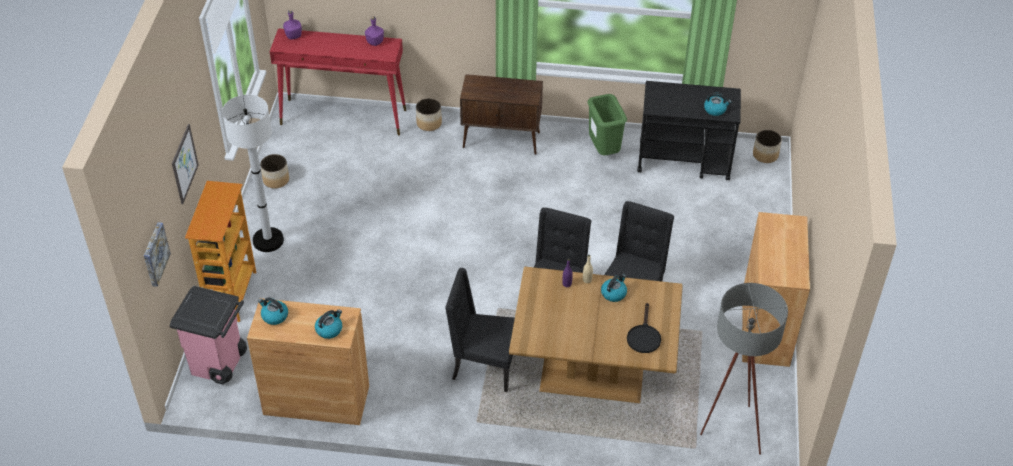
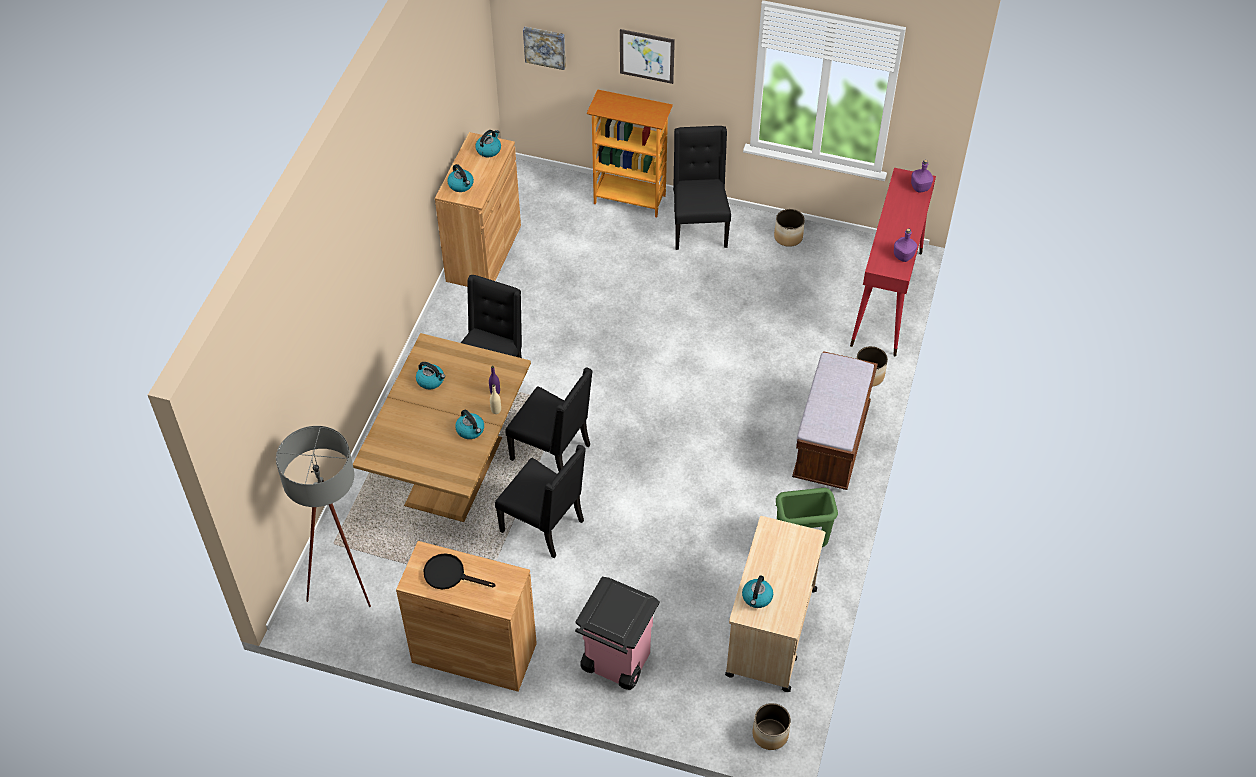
camera: 100 degrees right, 5 degrees up
pink trash can [170,286,247,385] -> pink trash can moved to [575,577,660,690]
white floor lamp [222,95,284,252] -> black chair [673,126,731,250]
brown cabinet [460,74,543,155] -> brown bench [792,351,877,490]
black frying pan [627,303,661,353] -> black frying pan moved to [423,553,496,589]
black cart [637,81,741,180] -> beige cart [725,516,825,692]
none -> kettle [416,362,445,389]

